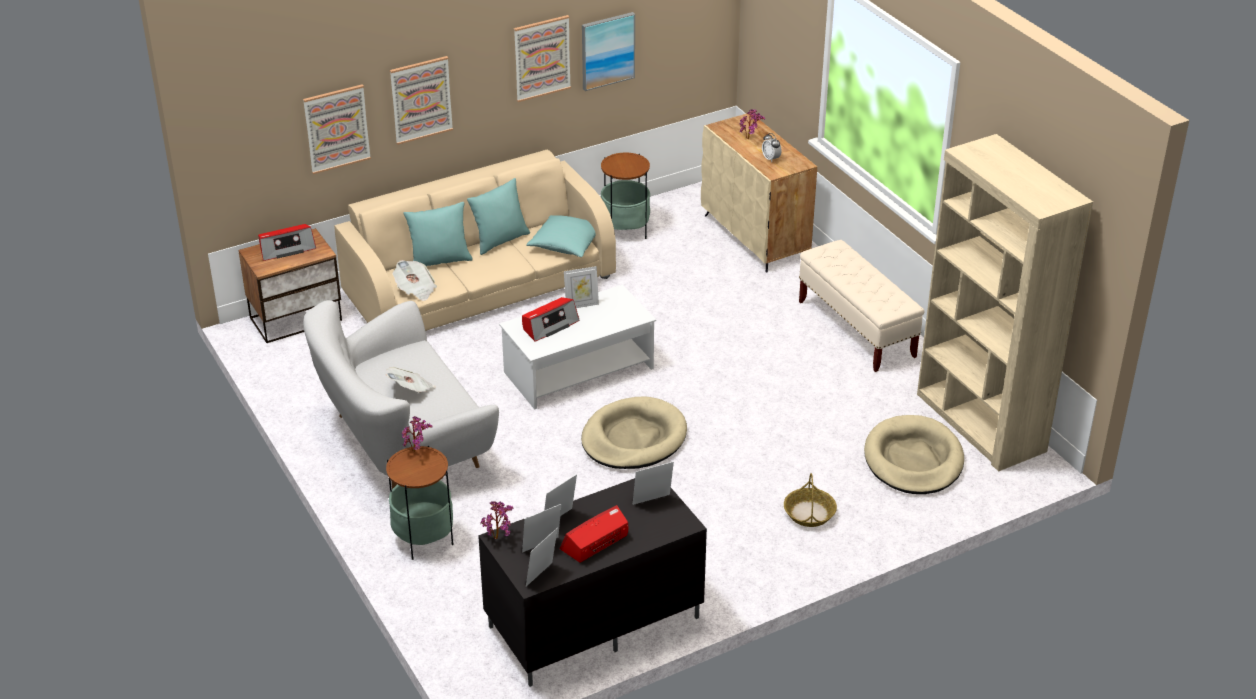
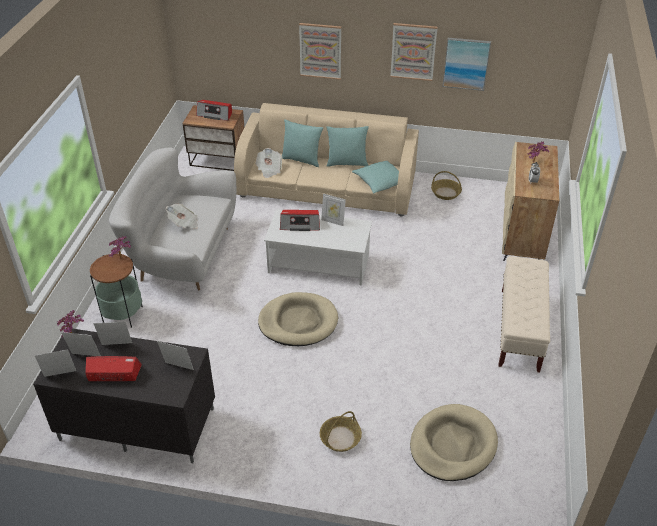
camera: 40 degrees right, 5 degrees up
picture [303,84,371,174] -> none
side table [601,153,650,239] -> basket [431,171,462,200]
beige bookcase [917,134,1093,472] -> none

